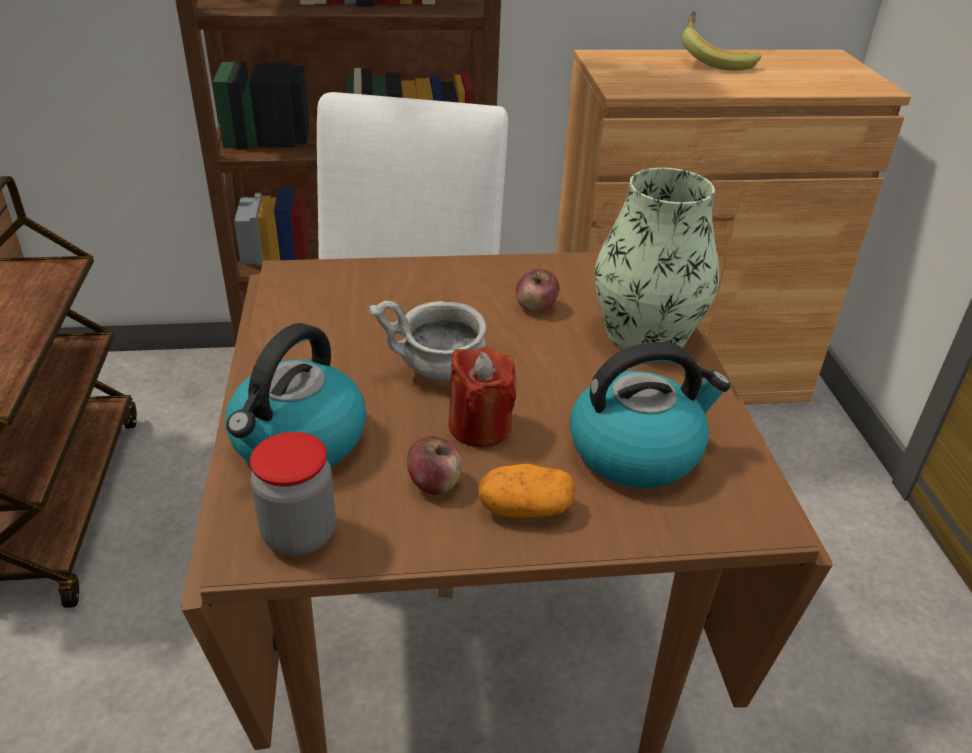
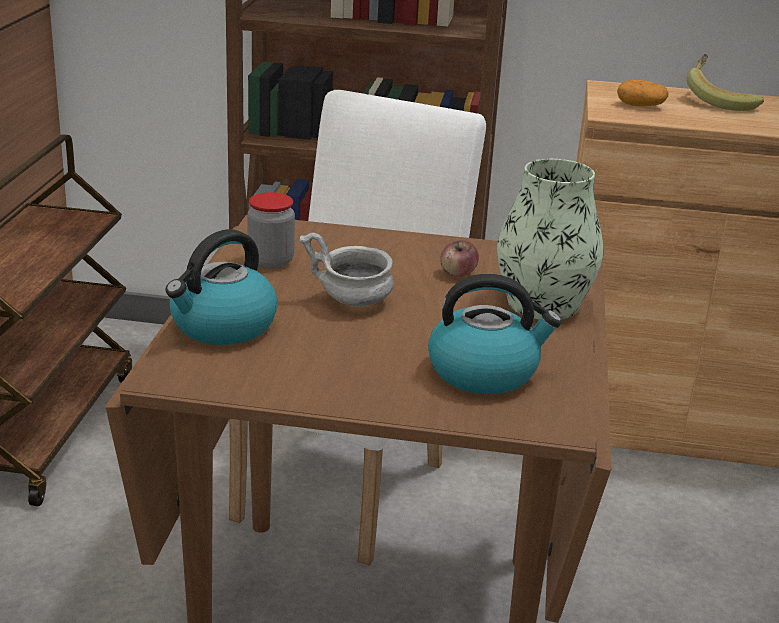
camera: 15 degrees right, 10 degrees down
jar [250,432,336,556] -> jar moved to [247,192,295,269]
apple [407,436,463,495] -> none
red candle [449,346,516,447] -> none
potato [478,464,575,517] -> potato moved to [617,80,668,106]

